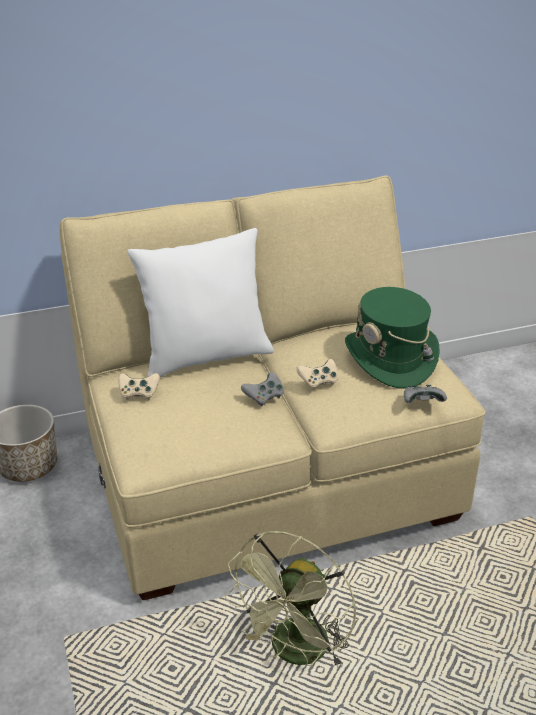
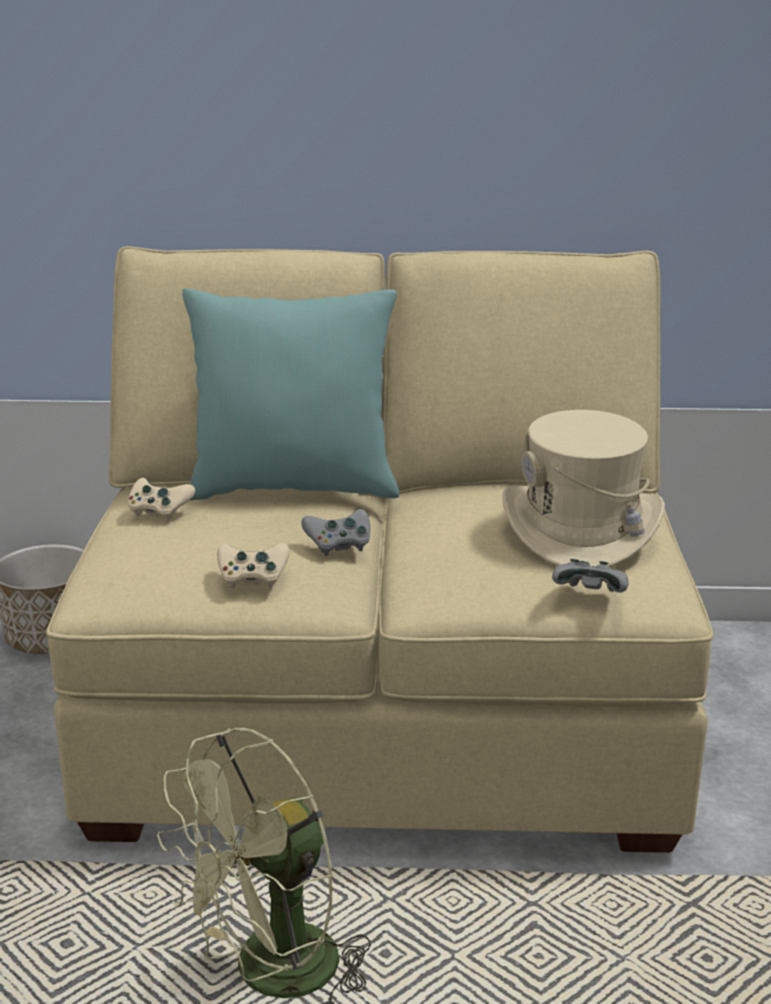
camera: 20 degrees right, 10 degrees down
white pillow [128,228,274,377] -> turquoise pillow [182,288,399,500]
beige game controller [296,359,338,390] -> beige game controller moved to [217,543,290,588]
green hat [345,287,440,389] -> beige hat [502,410,665,567]

